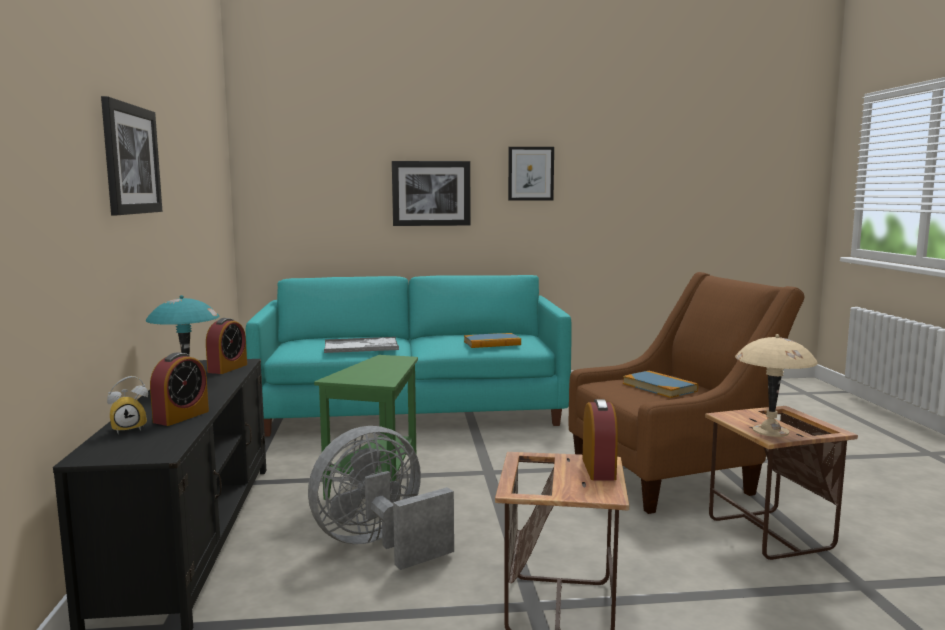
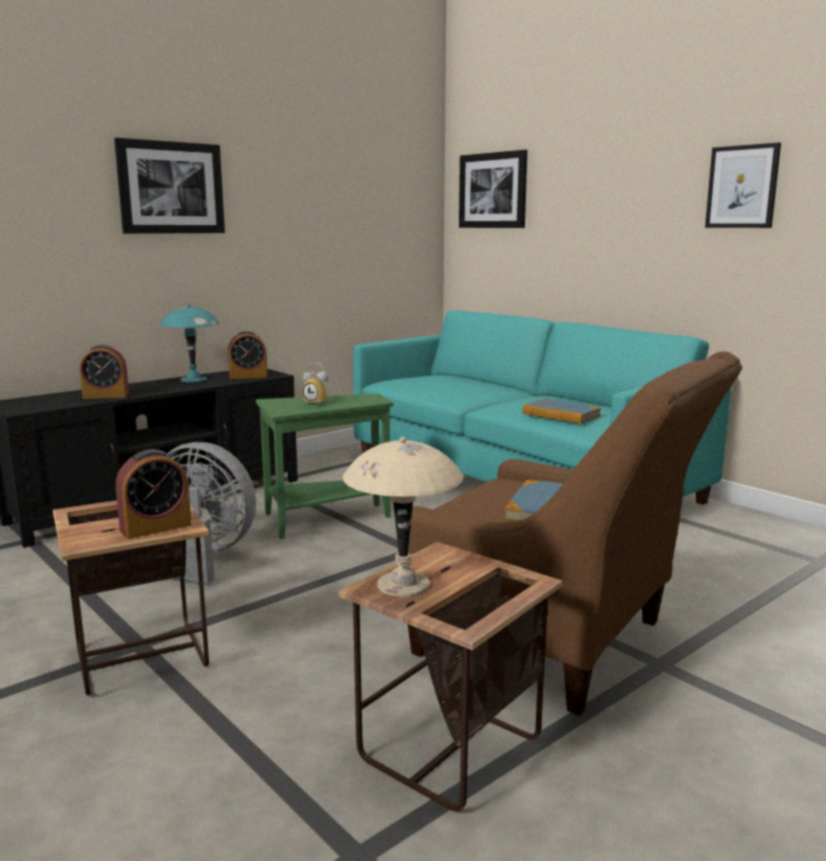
camera: 55 degrees right, 5 degrees up
alarm clock [107,376,148,434] -> alarm clock moved to [303,363,328,406]
tray [324,337,399,353] -> none
picture [392,161,470,226] -> picture moved to [459,150,528,228]

